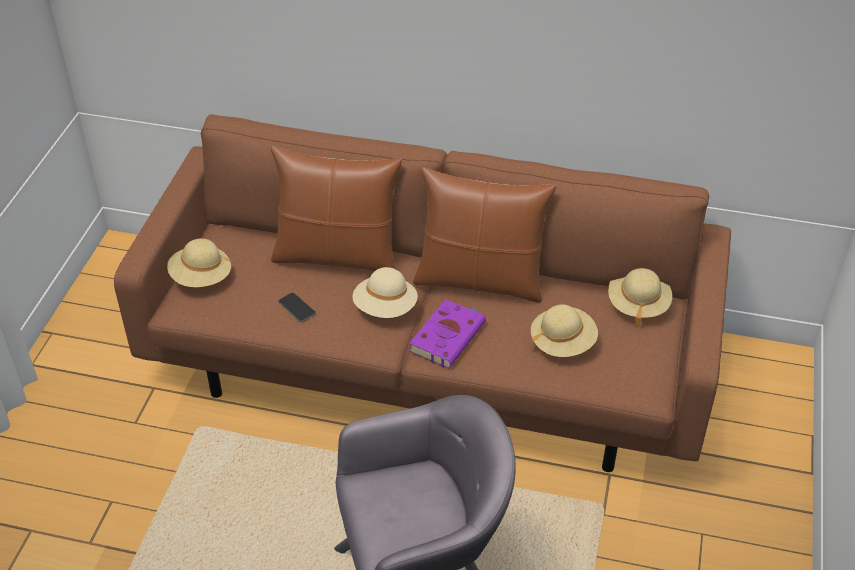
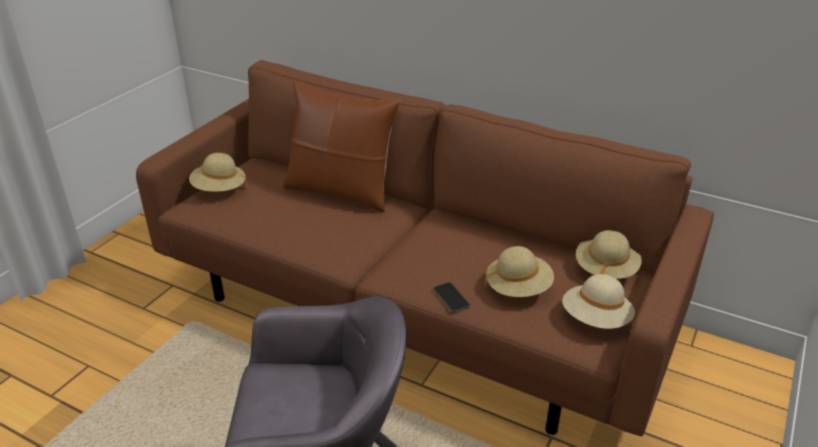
camera: 15 degrees right, 10 degrees down
phone [278,292,316,322] -> phone moved to [433,282,470,312]
beige hat [352,267,418,318] -> beige hat moved to [562,274,635,329]
purple book [409,299,486,368] -> none
brown pillow [413,167,556,303] -> none

